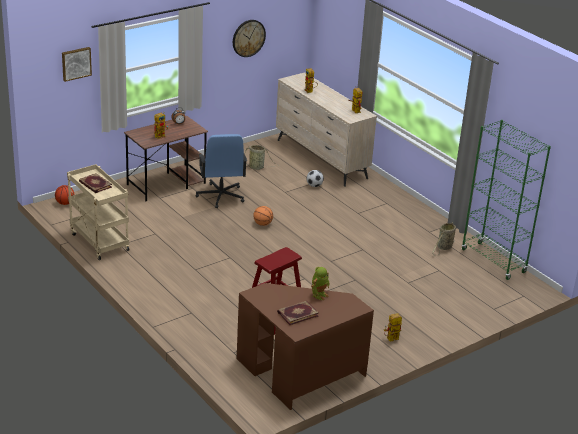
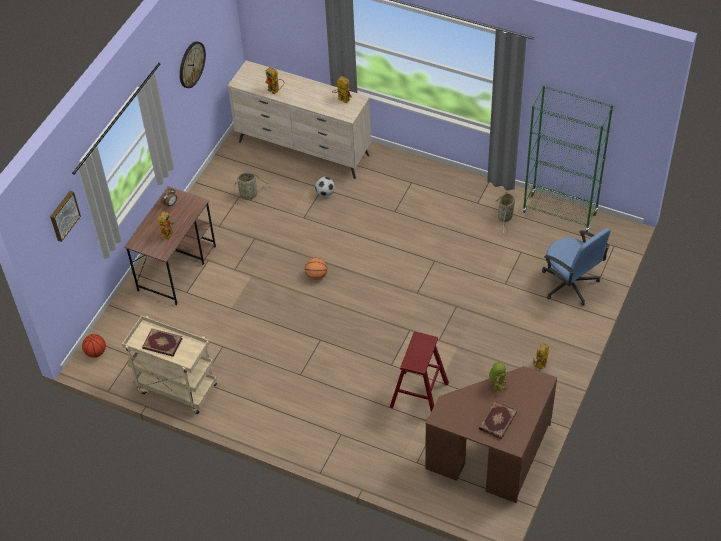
camera: 25 degrees left, 20 degrees up
blue office chair [196,134,247,208] -> blue office chair moved to [542,228,610,305]

